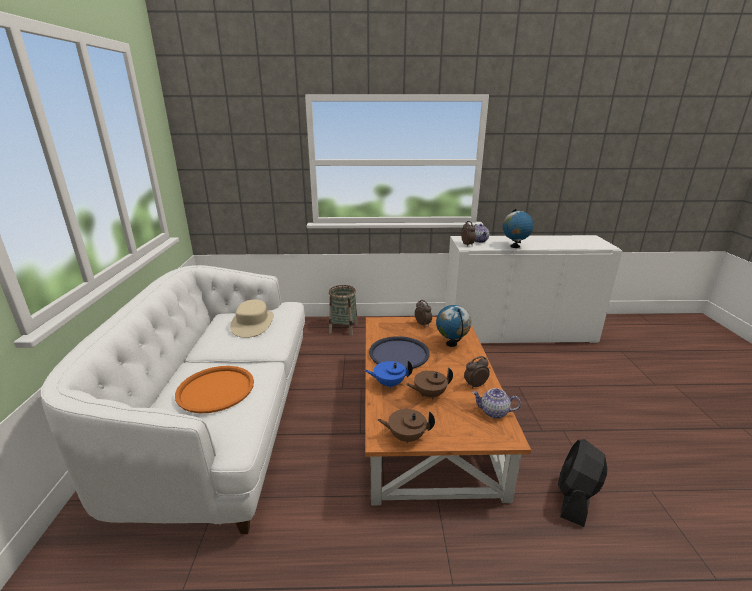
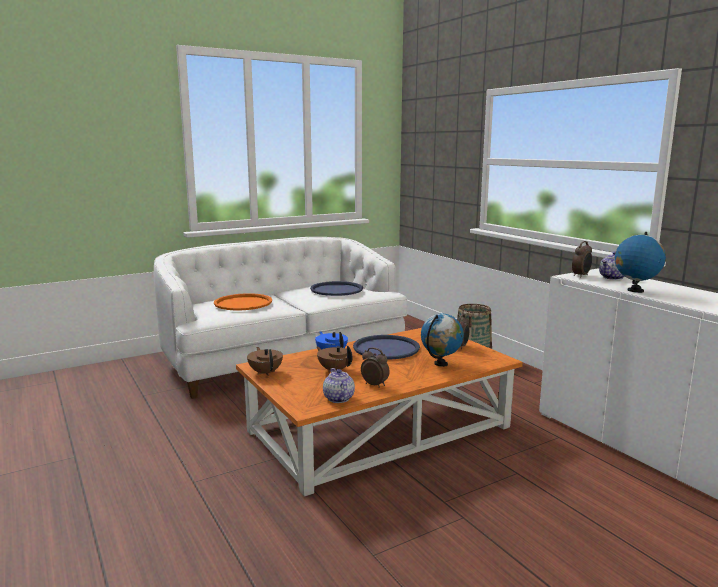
camera: 60 degrees right, 10 degrees down
beige hat [230,299,274,338] -> blue tray [310,281,363,296]
black fan [558,439,607,527] -> none

